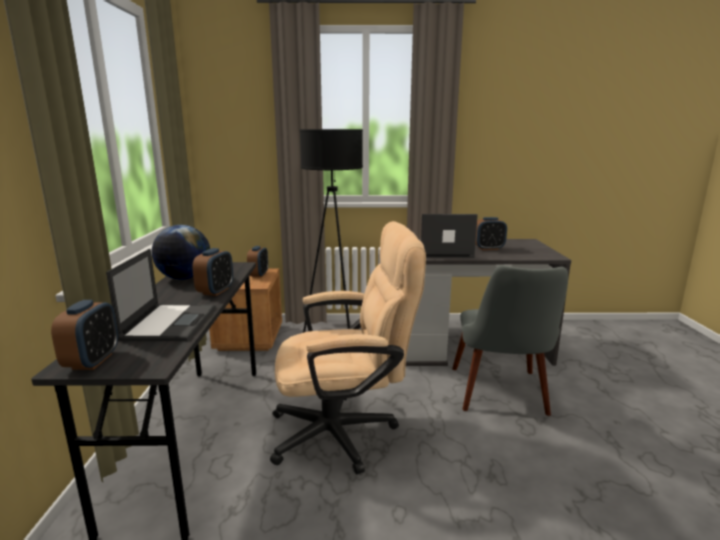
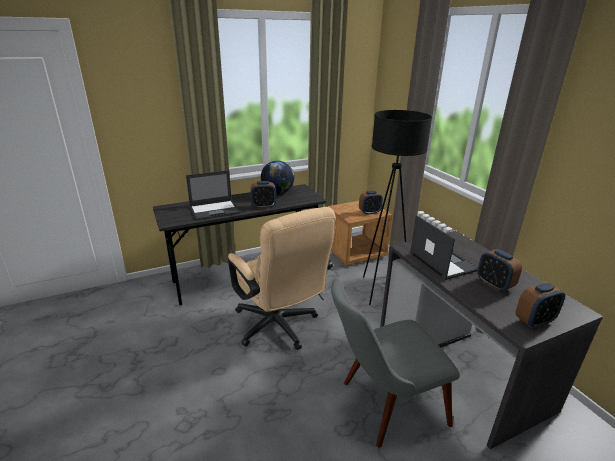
camera: 65 degrees right, 10 degrees up
alarm clock [51,300,118,370] -> alarm clock moved to [515,282,565,328]

